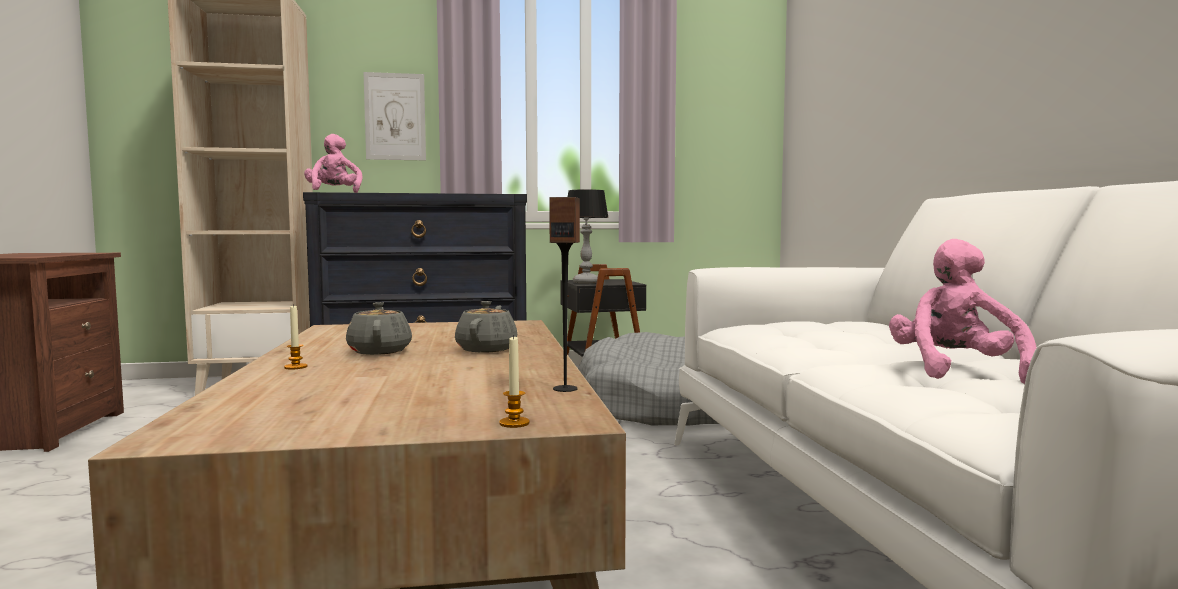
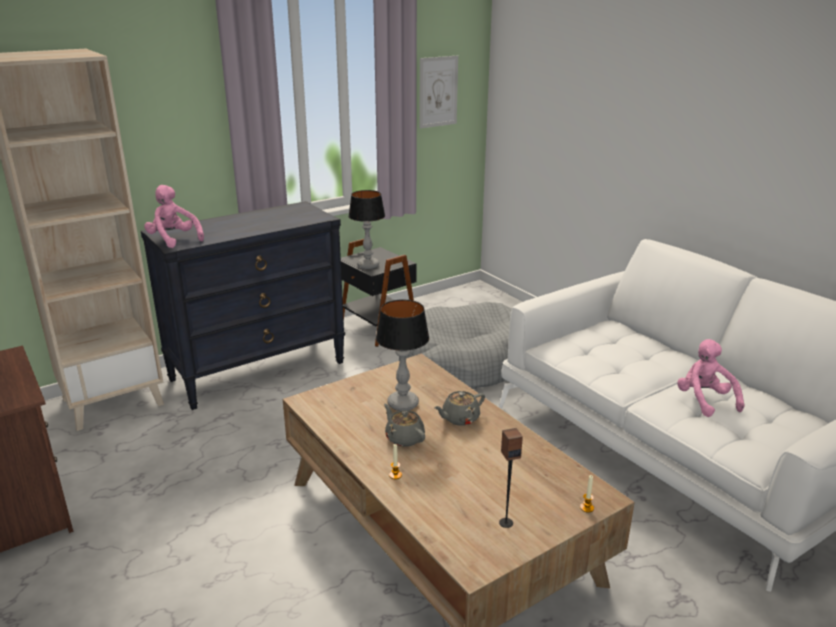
camera: 25 degrees left, 20 degrees up
picture [363,72,426,160] -> picture moved to [419,56,458,128]
grey teapot [455,301,517,353] -> grey teapot turned 105 degrees counterclockwise [434,391,485,426]
speaker [549,197,580,392] -> speaker moved to [499,428,523,528]
none -> table lamp [376,300,429,411]

